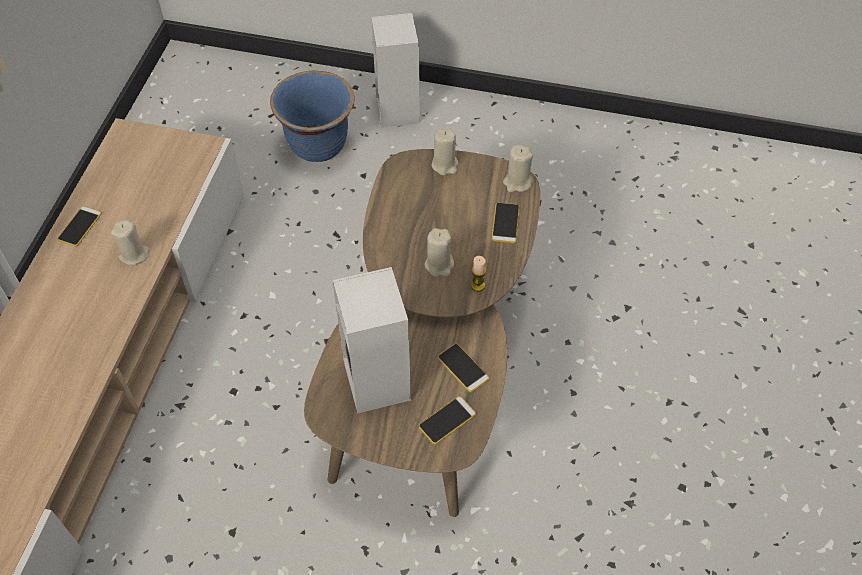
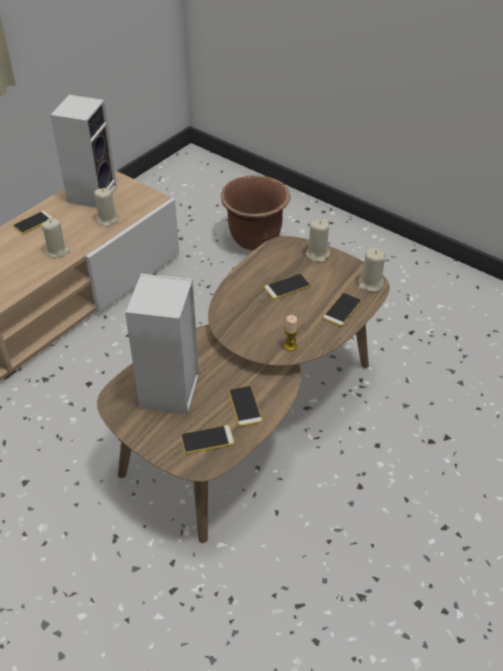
camera: 25 degrees right, 10 degrees down
blue planter [270,71,355,162] -> brown planter [221,175,290,251]
speaker [371,13,420,128] -> speaker moved to [50,94,117,208]
beige candle [425,228,454,277] -> beige candle moved to [94,188,119,227]
none -> phone [264,274,311,299]

